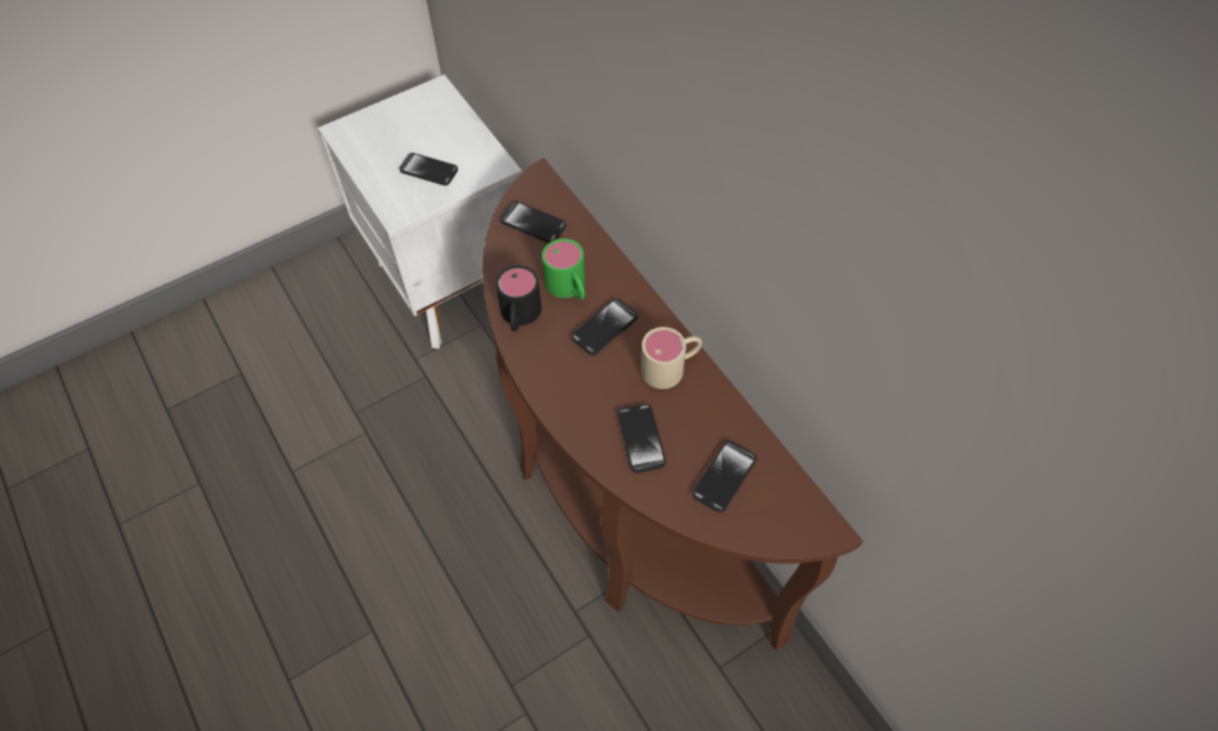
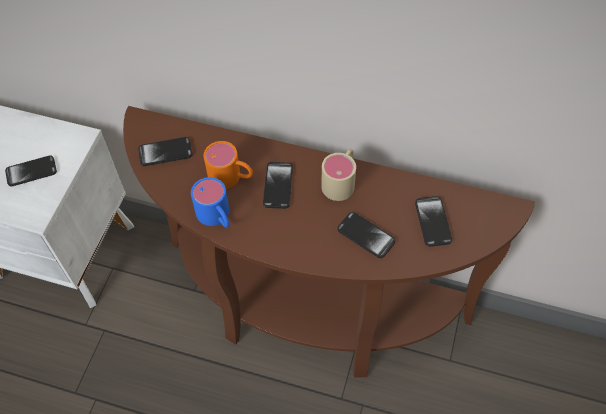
camera: 40 degrees left, 0 degrees up
black mug [496,265,542,331] -> blue mug [191,177,229,228]
green mug [542,238,585,300] -> orange mug [204,141,253,189]

